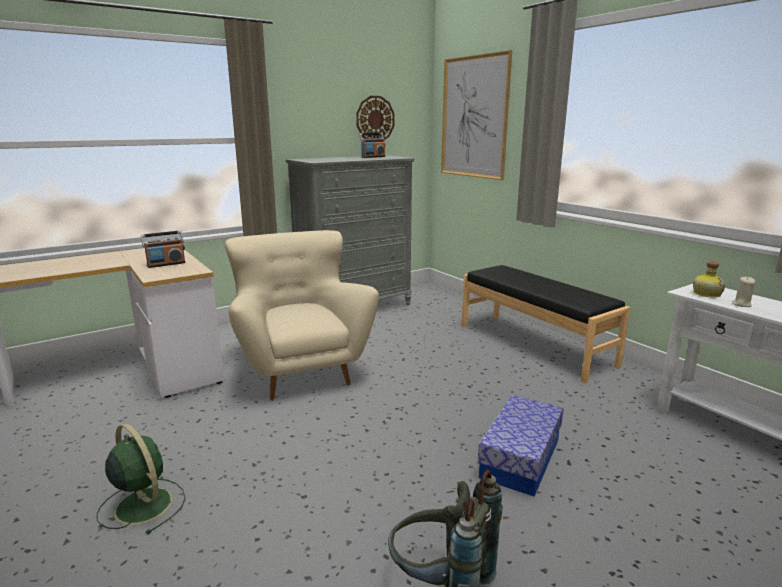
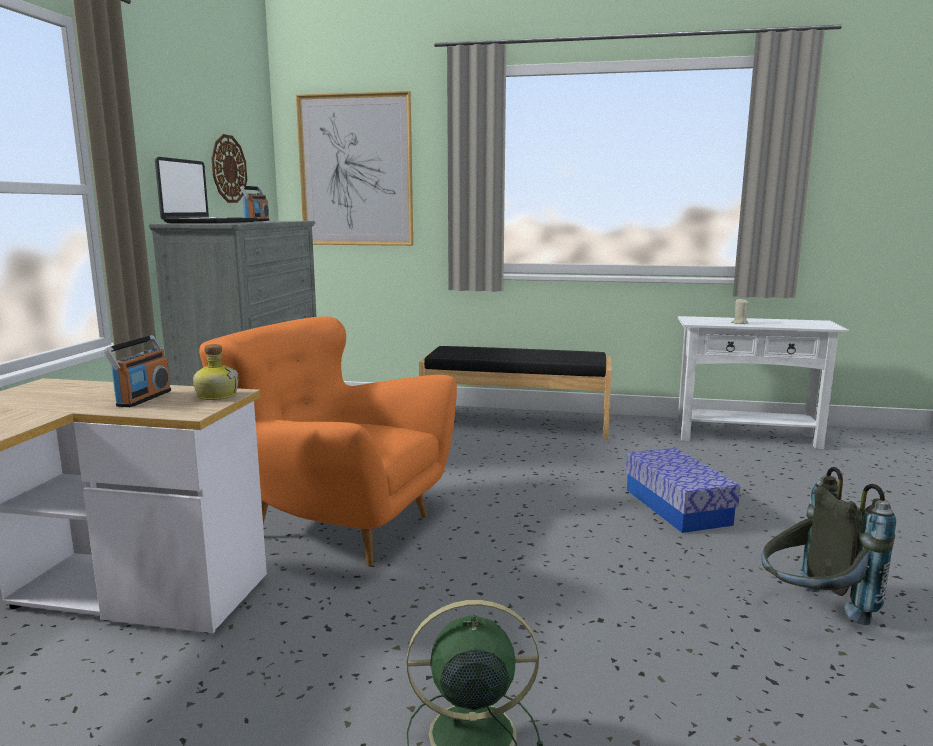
camera: 45 degrees left, 5 degrees down
beige armchair [225,230,379,400] -> orange armchair [199,316,457,566]
bottle [693,261,726,297] -> bottle moved to [193,344,238,400]
none -> laptop [155,157,257,223]

